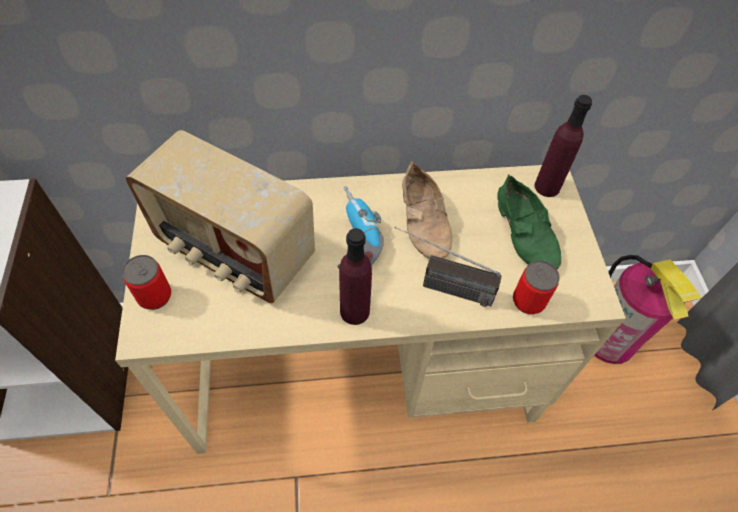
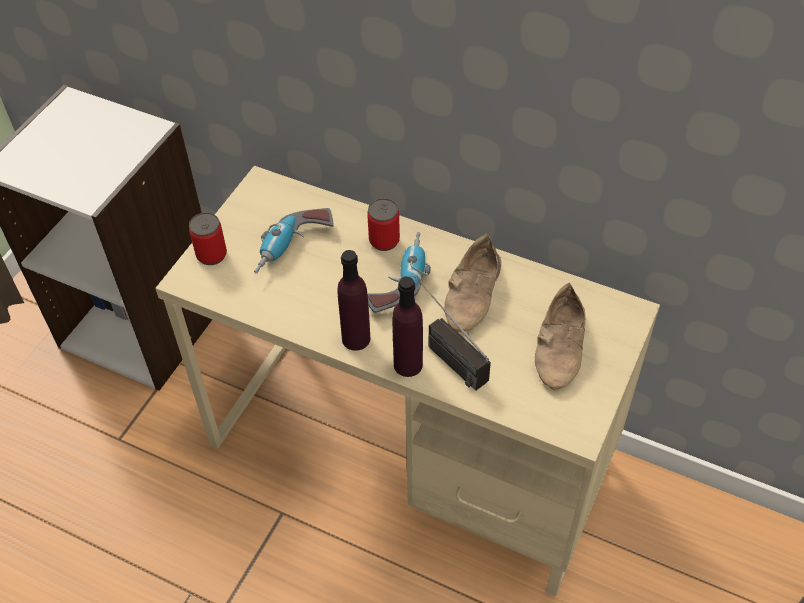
camera: 35 degrees right, 5 degrees down
radio [125,130,315,303] -> power drill [254,208,334,274]
green shoe [497,174,561,269] -> beige shoe [535,283,586,390]
can [513,261,560,314] -> can moved to [367,198,400,251]
purple bottle [535,95,592,197] -> purple bottle moved to [392,277,423,377]
fire extinguisher [594,255,702,364] -> none

